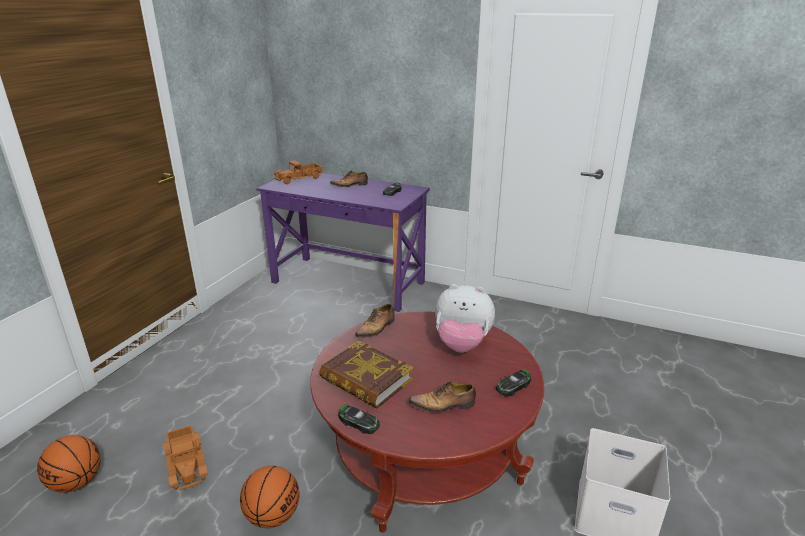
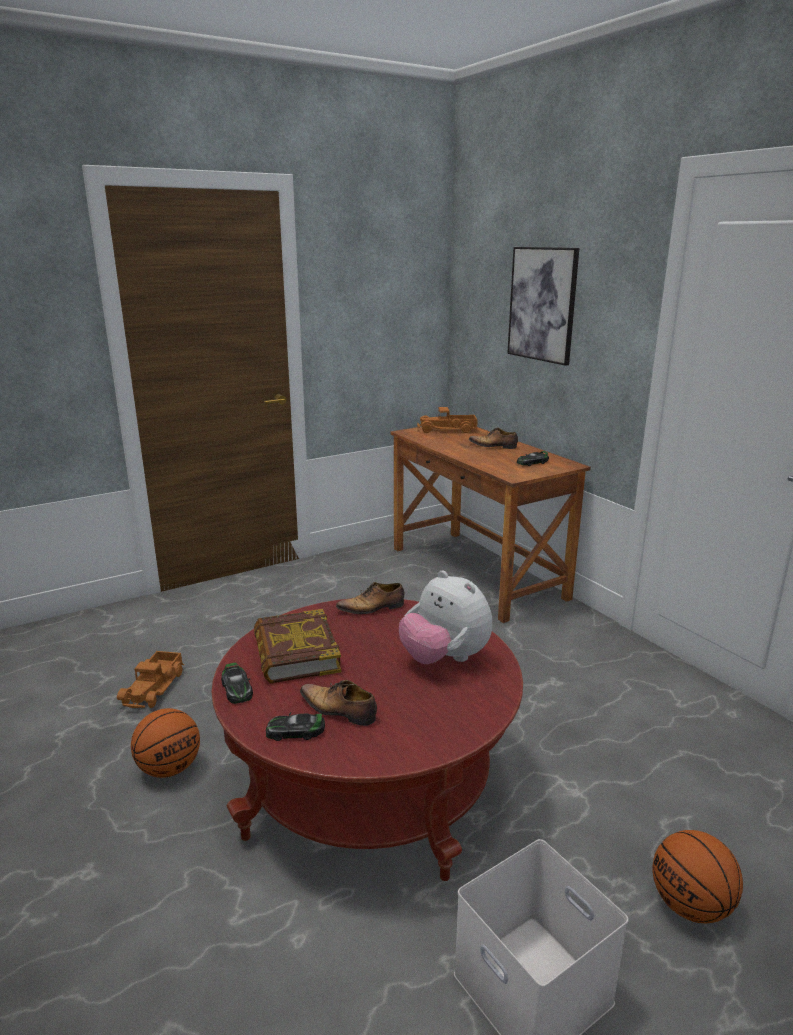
camera: 35 degrees right, 5 degrees down
basketball [37,435,101,492] -> basketball moved to [652,830,743,923]
purple desk [257,173,430,312] -> brown desk [390,427,591,623]
toy car [496,369,531,397] -> toy car moved to [266,712,325,741]
none -> picture [507,247,579,366]

